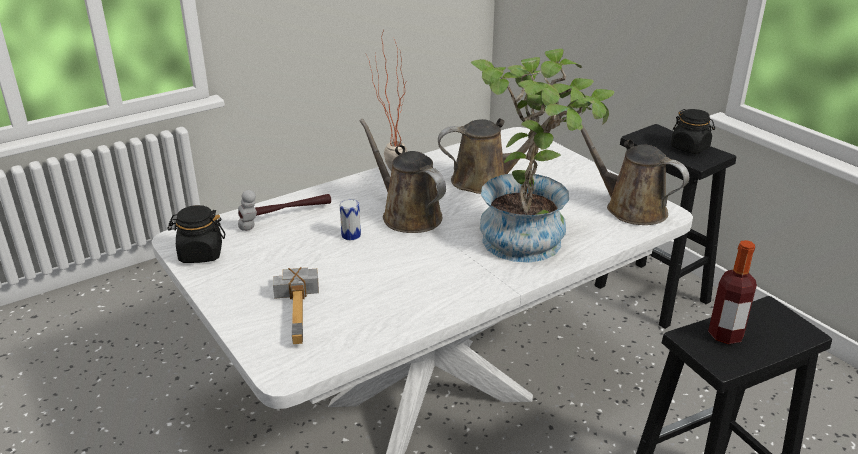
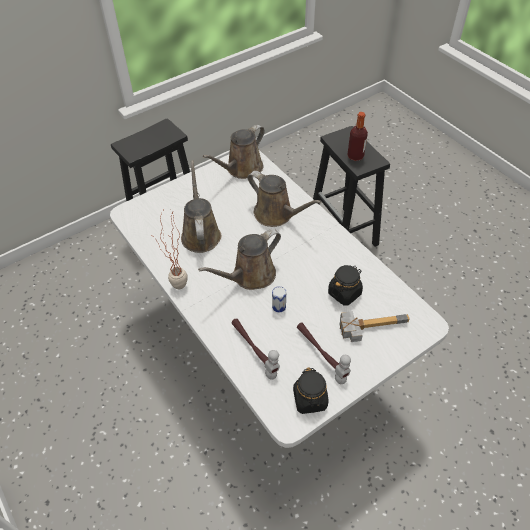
camera: 90 degrees left, 20 degrees up
potted plant [471,49,615,262] -> brown watering can [247,171,322,227]
black jar [671,109,715,154] -> black jar moved to [328,265,363,306]
none -> hammer [297,322,351,384]

